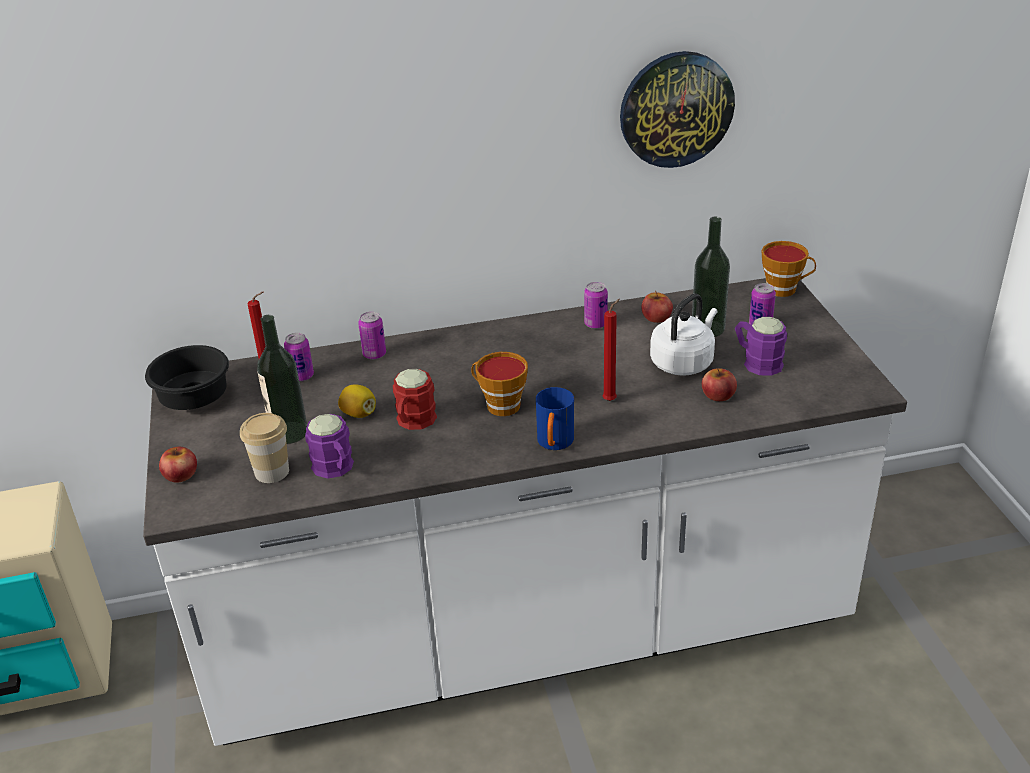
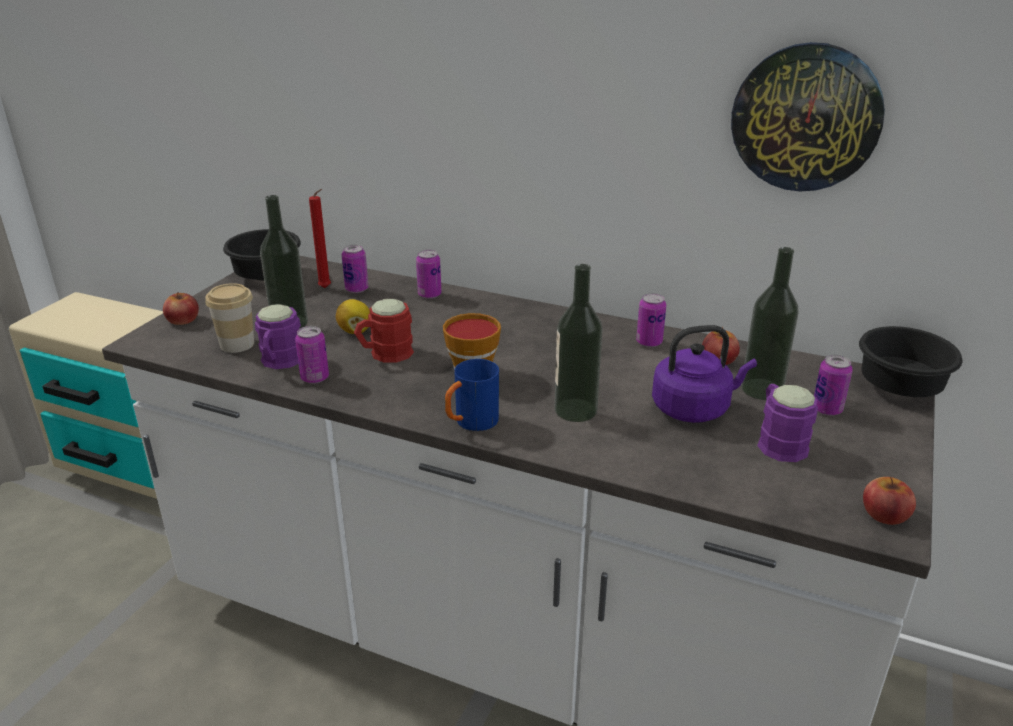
camera: 35 degrees right, 5 degrees down
red candle [602,299,620,401] -> bottle [555,264,603,422]
white kettle [650,293,717,376] -> purple kettle [652,325,757,423]
apple [702,368,737,401] -> apple moved to [863,477,916,525]
cup [761,241,816,297] -> black bowl [859,326,962,397]
none -> can [295,326,329,384]

